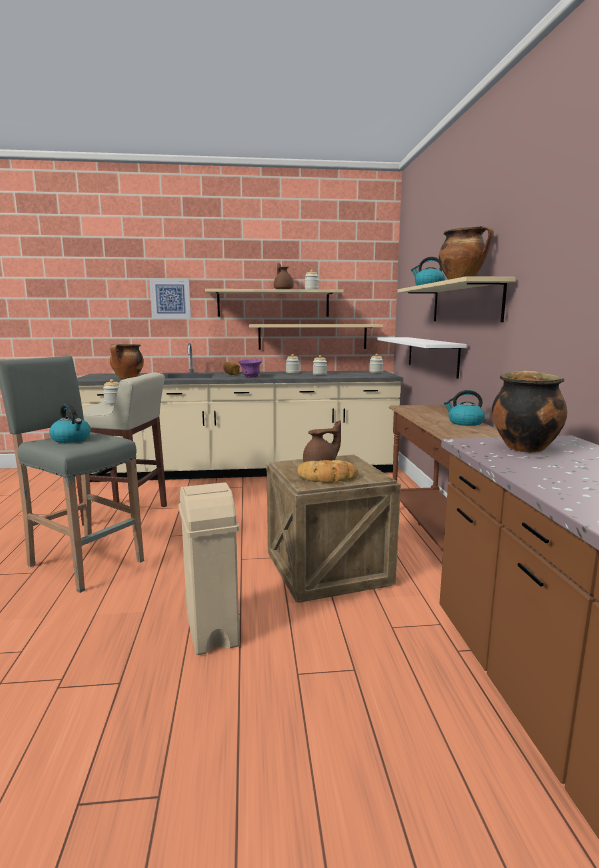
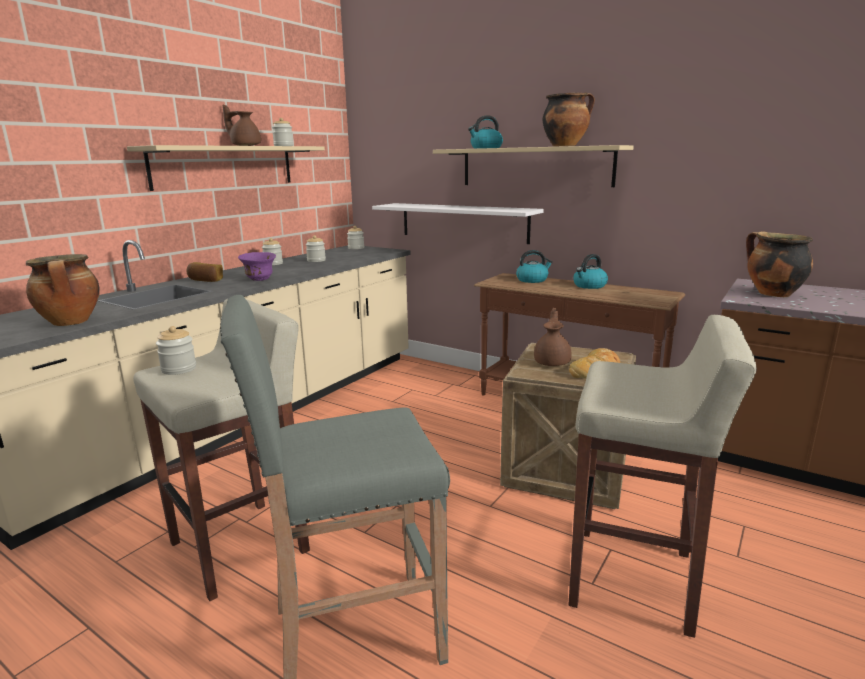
camera: 50 degrees left, 5 degrees up
kettle [49,404,91,443] -> kettle moved to [516,250,553,283]
picture [149,279,191,319] -> none
beige trash can [178,483,240,655] -> beige stool [568,315,757,638]
beige shelf [249,324,383,350] -> none

